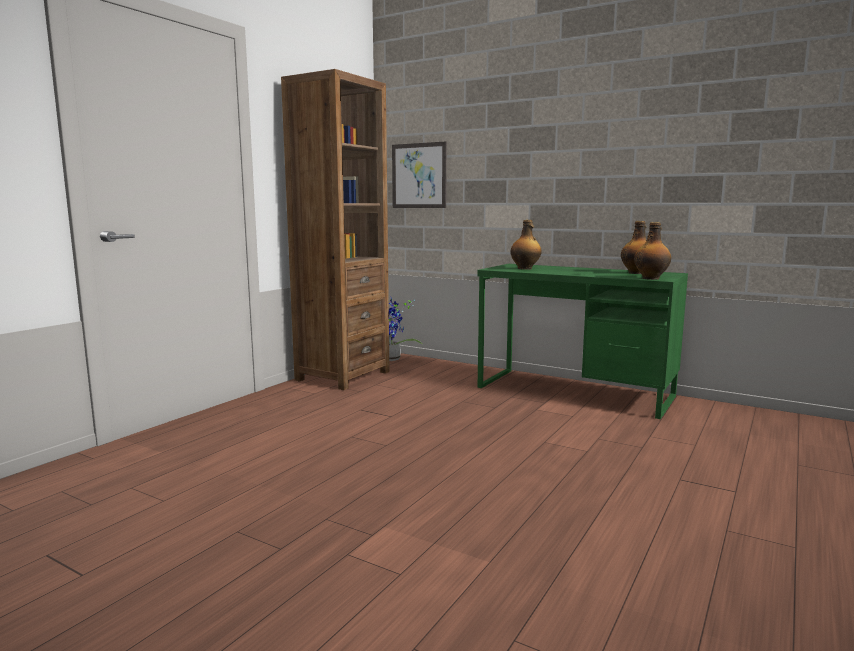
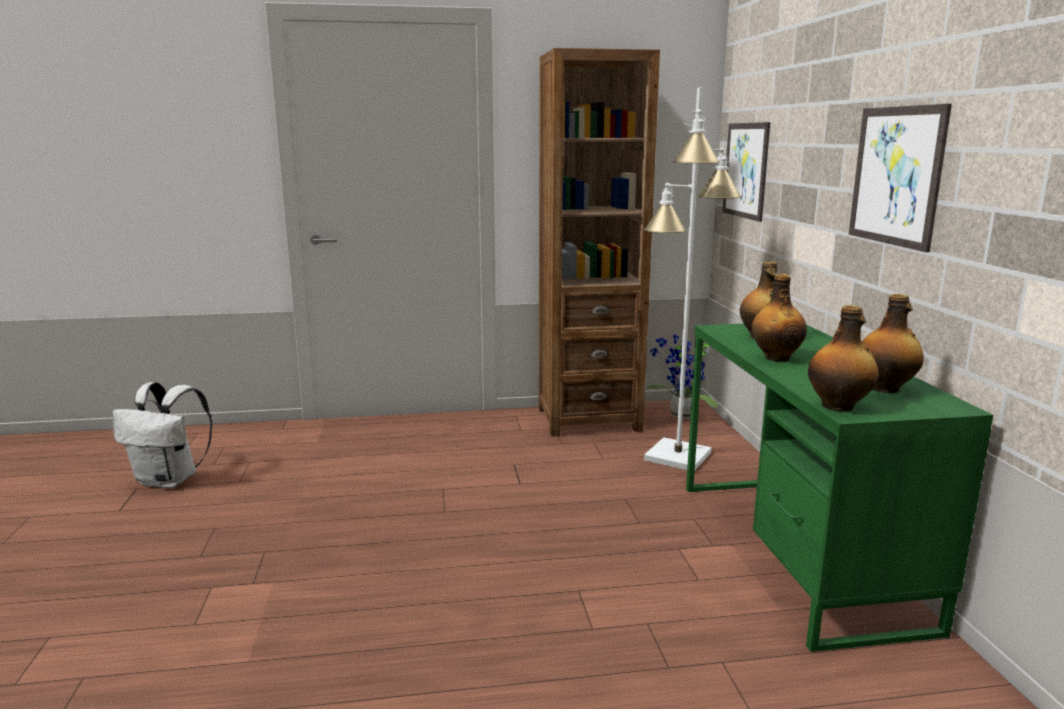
camera: 50 degrees right, 5 degrees up
none -> white backpack [112,382,213,489]
none -> white floor lamp [644,87,742,470]
none -> bottle [751,274,807,362]
none -> picture [849,104,952,252]

